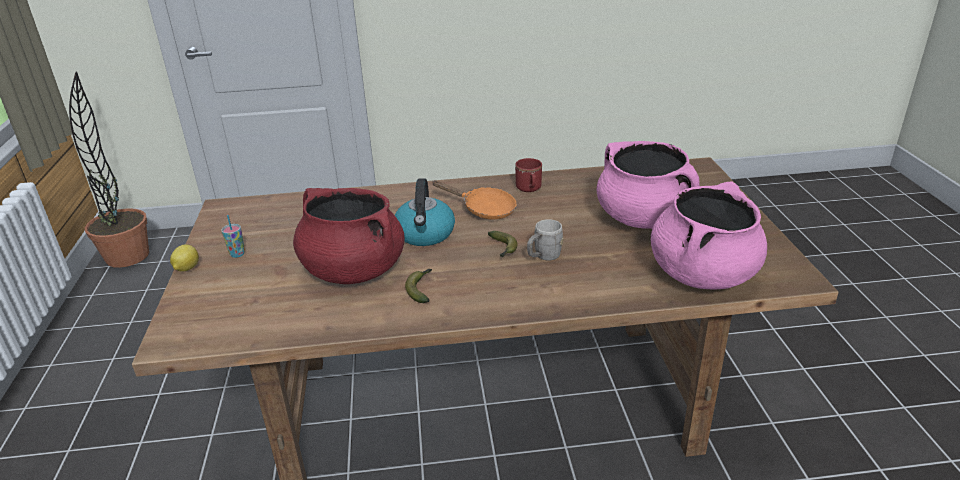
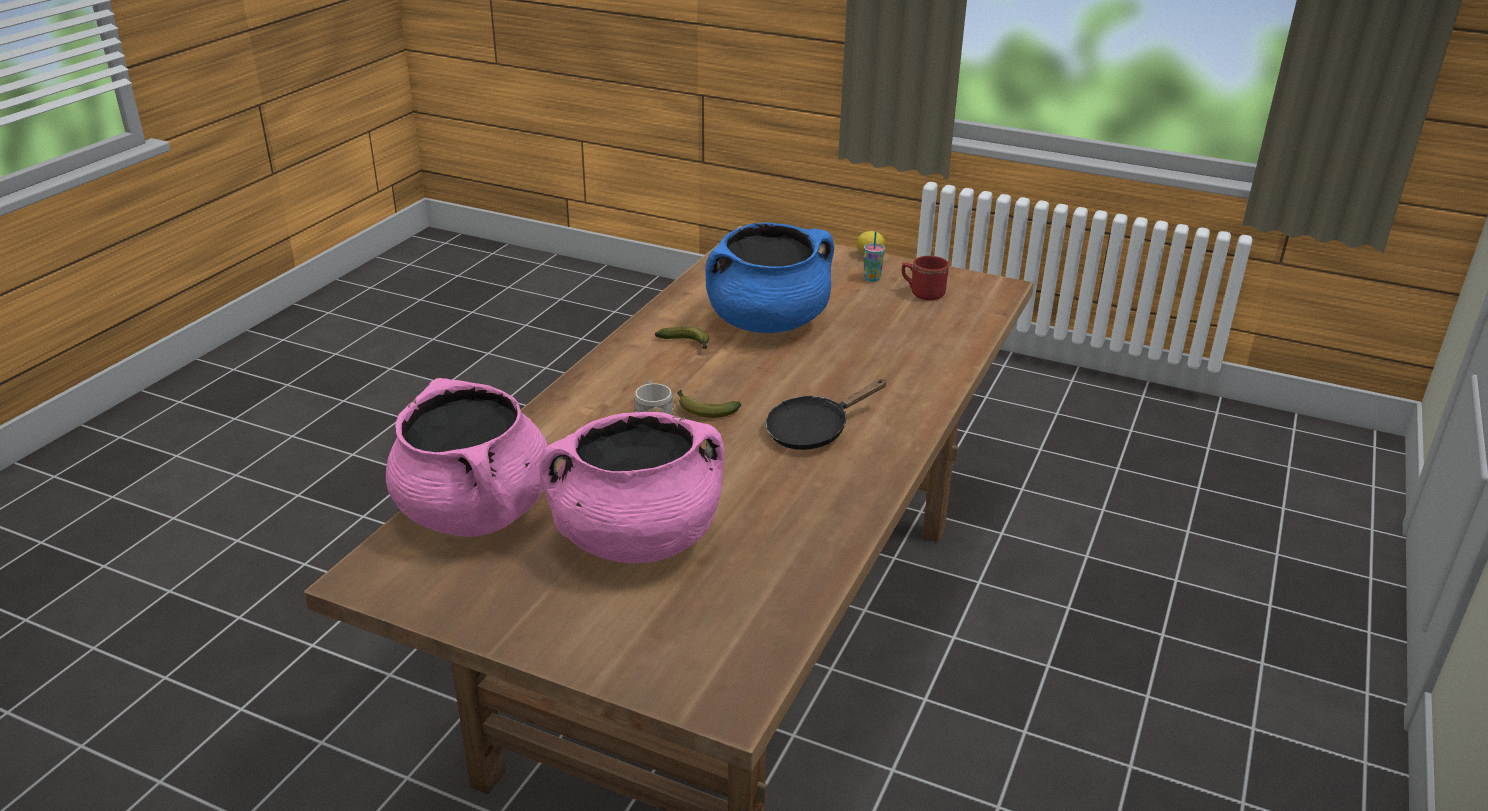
camera: 120 degrees right, 0 degrees up
potted plant [69,71,149,268] -> none
red cooking pot [293,188,405,284] -> blue cooking pot [705,222,834,333]
kettle [395,178,455,246] -> none
orange frying pan [432,181,517,219] -> black frying pan [766,379,887,450]
red mug [515,158,542,192] -> red mug moved to [902,256,949,300]

